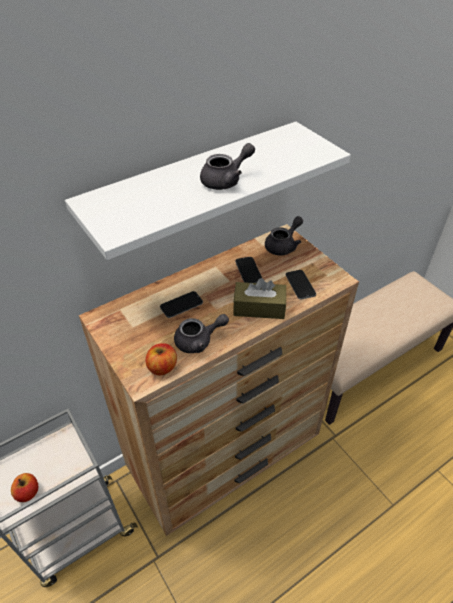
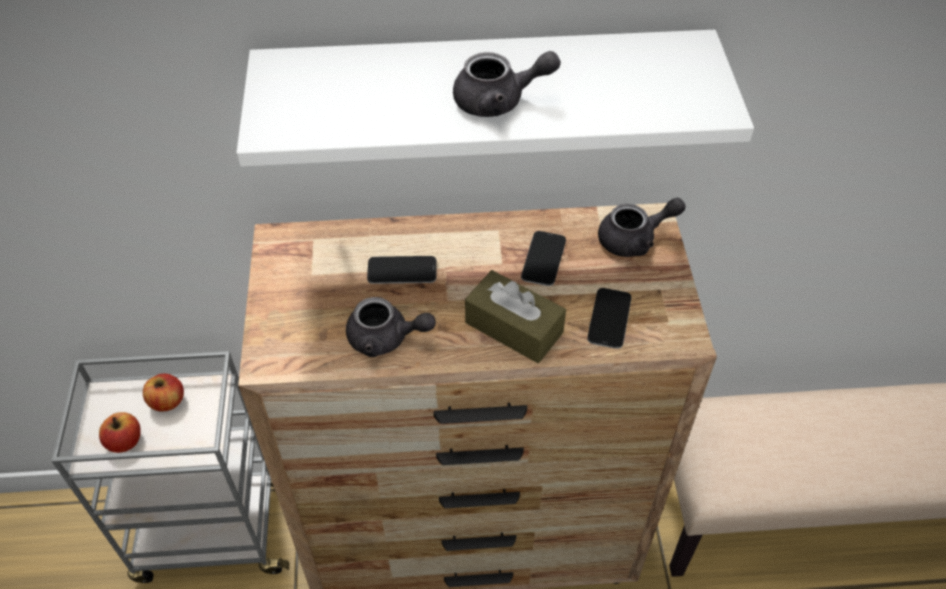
camera: 30 degrees right, 5 degrees up
apple [145,343,177,375] -> apple moved to [143,374,184,411]

